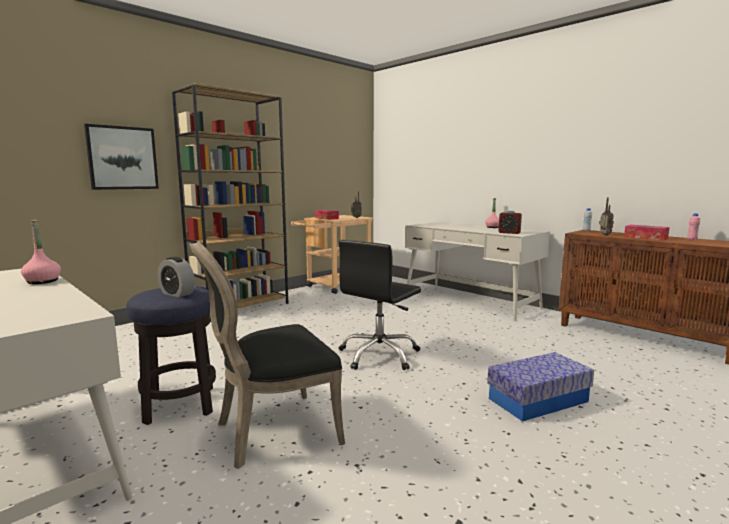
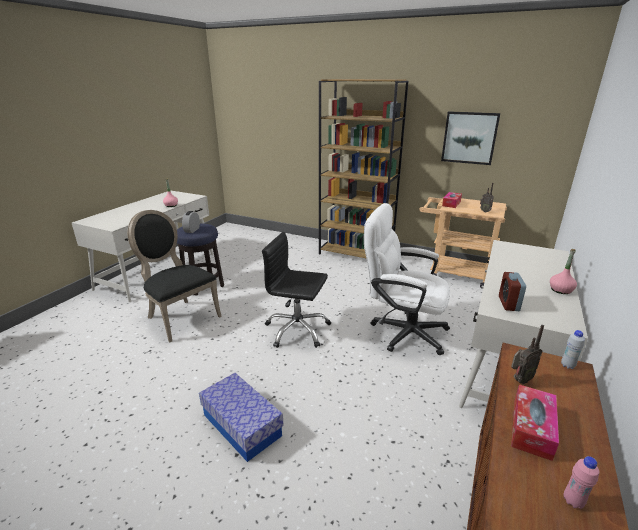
camera: 70 degrees right, 15 degrees up
picture [84,124,159,190] -> picture moved to [441,111,500,165]
none -> white office chair [364,203,450,355]

